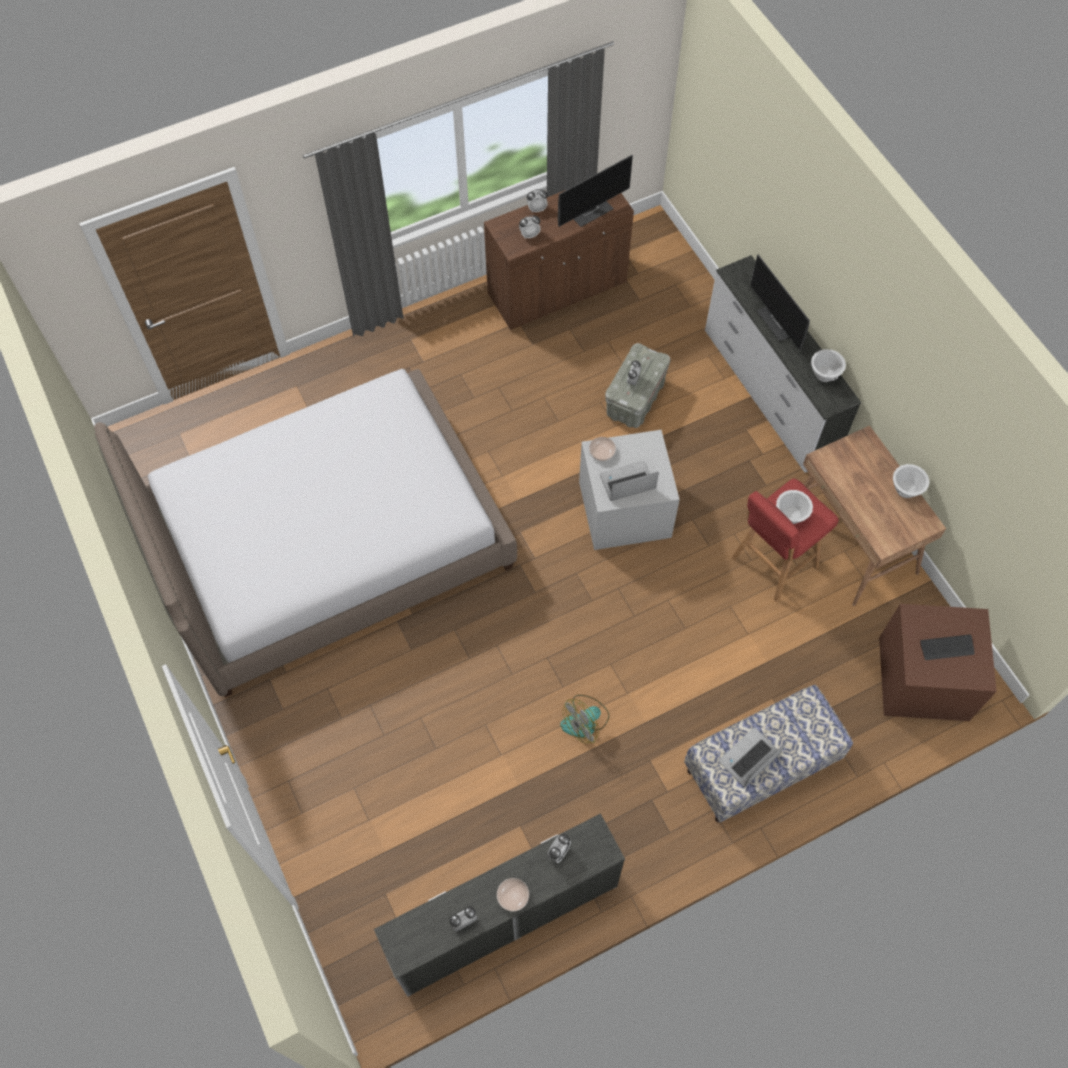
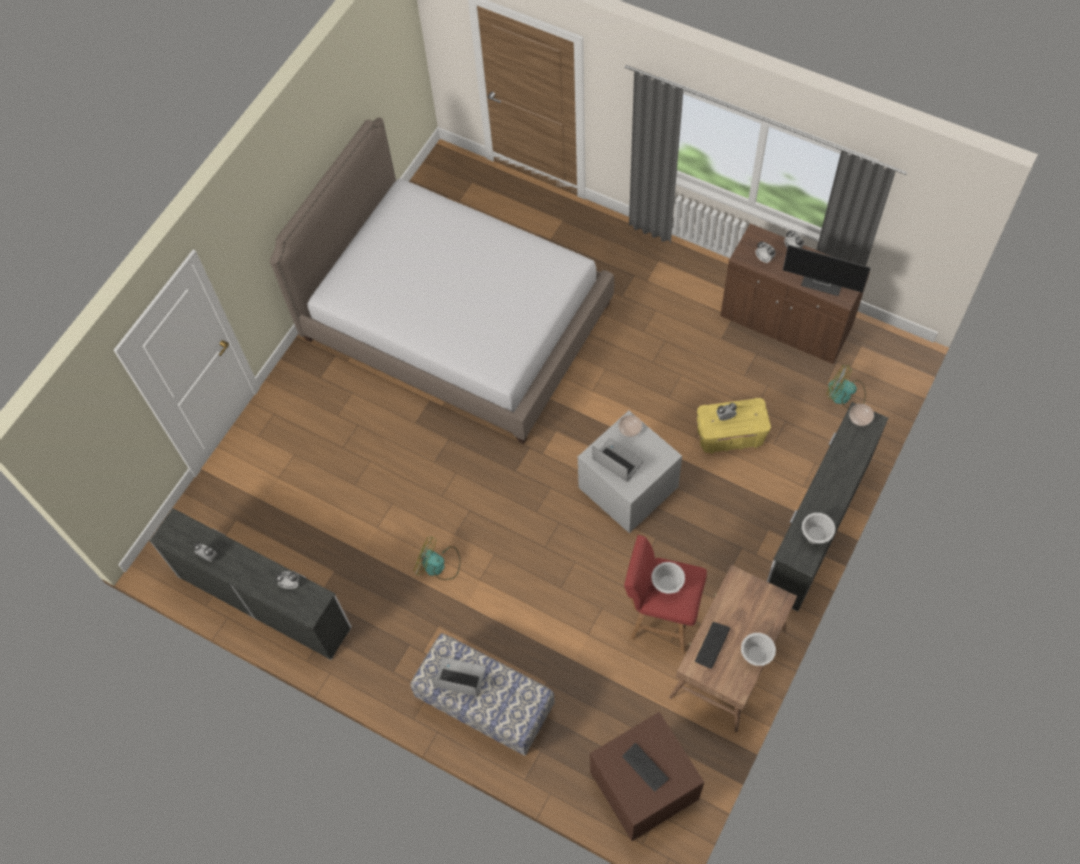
camera: 60 degrees right, 0 degrees up
bowl [497,878,529,911] -> bowl moved to [849,404,874,426]
grey storage box [605,343,671,428] -> yellow storage box [697,398,771,454]
monitor [750,255,810,350] -> none
none -> keyboard [695,622,730,669]
none -> fan [826,365,866,409]

